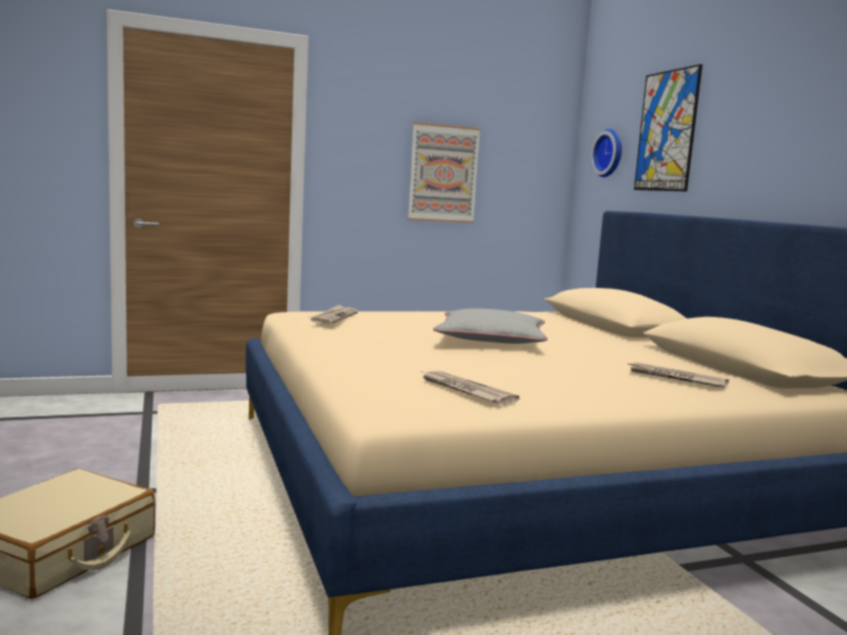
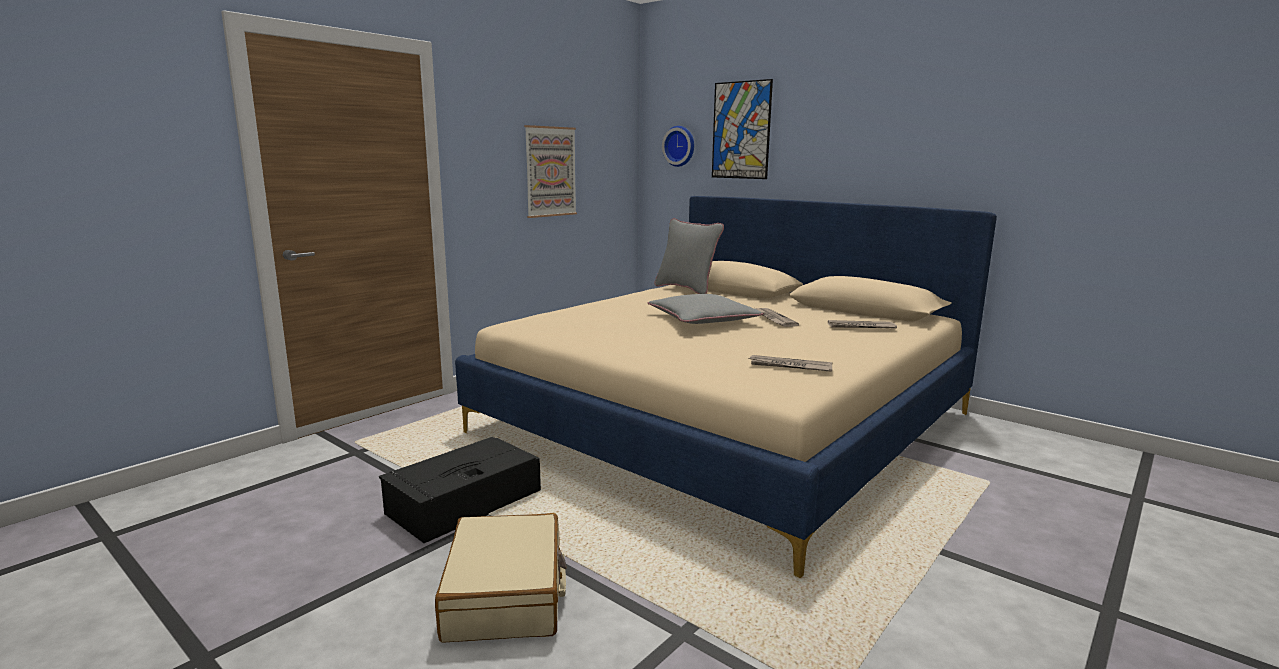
camera: 30 degrees left, 5 degrees up
newspaper [308,305,358,324] -> newspaper moved to [754,307,799,327]
none -> black storage box [379,437,541,543]
none -> grey pillow [654,218,724,294]

